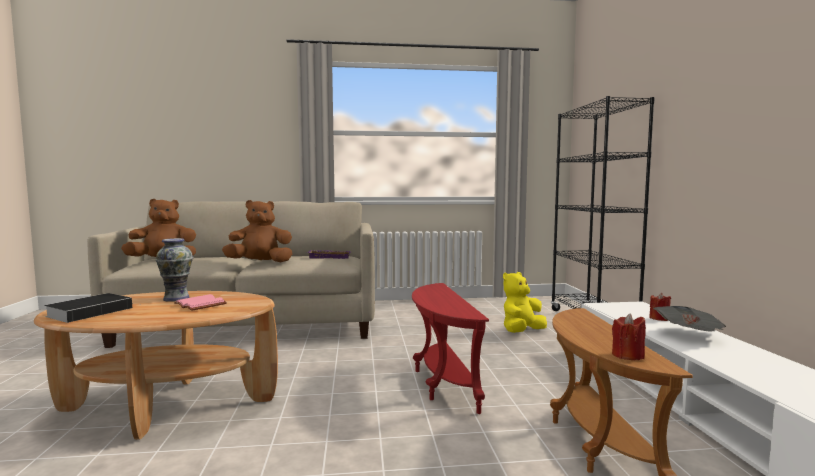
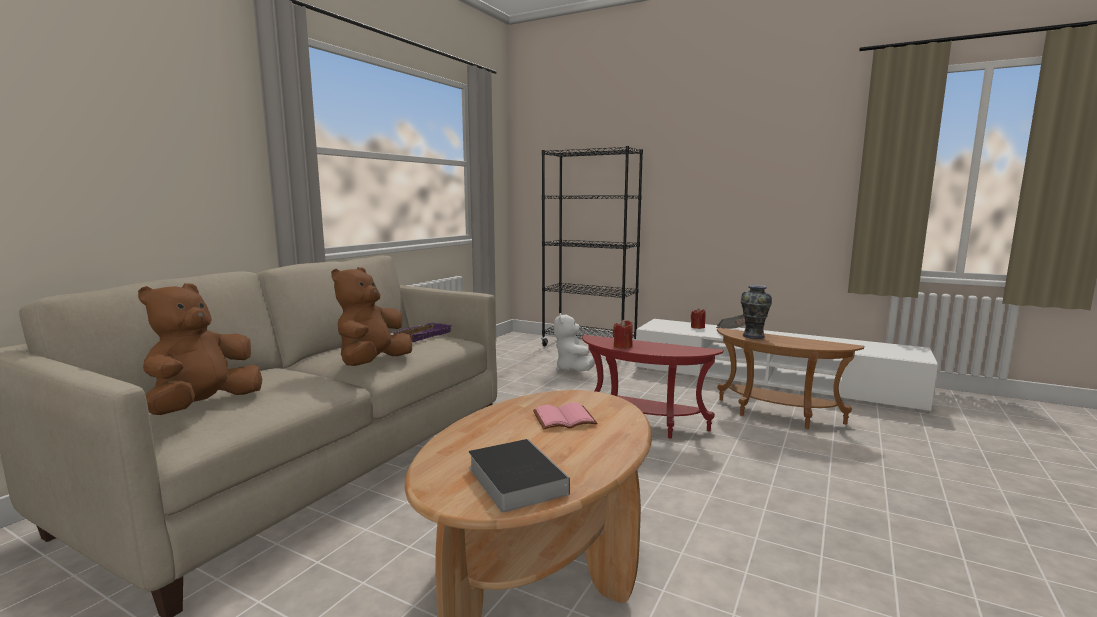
camera: 55 degrees left, 5 degrees up
vase [155,238,193,302] -> vase moved to [740,285,772,339]
yellow plush toy [503,272,547,333] -> white plush toy [554,313,595,371]
red candle [612,313,646,360] -> red candle moved to [613,320,633,349]

